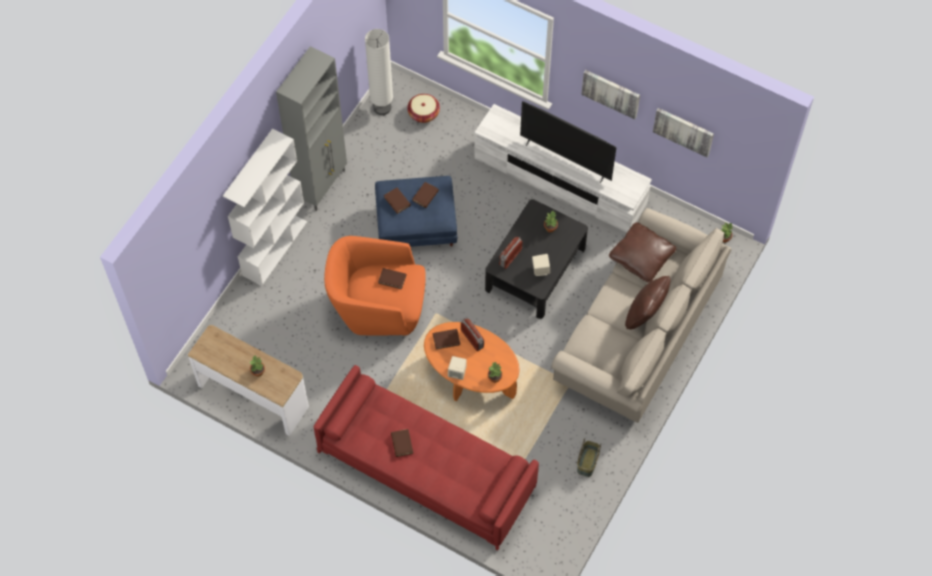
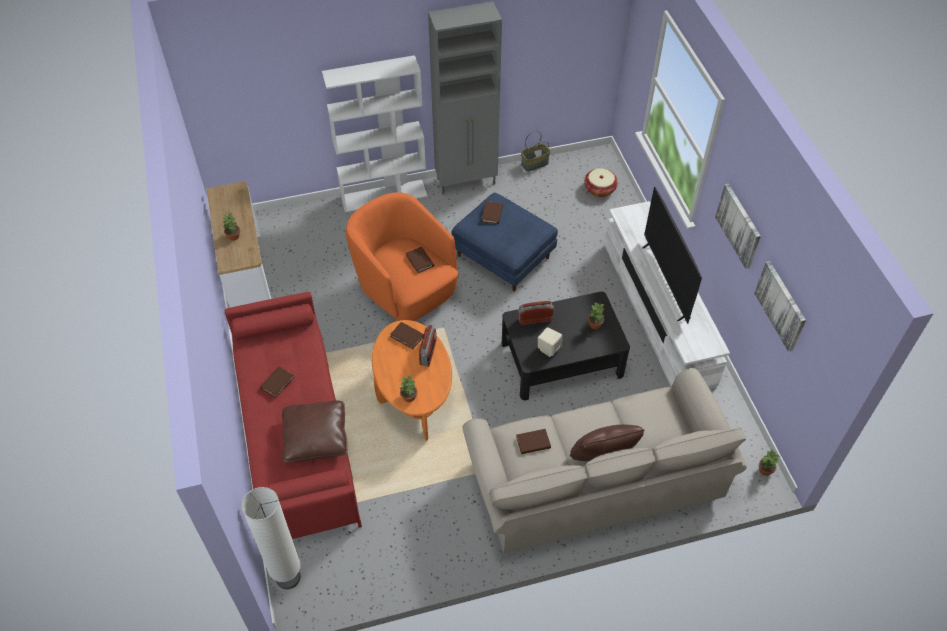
camera: 45 degrees right, 10 degrees down
white floor lamp [365,29,393,115] -> white floor lamp moved to [242,487,301,589]
brown book [412,182,439,208] -> brown book moved to [516,429,551,454]
beige speaker [448,356,467,380] -> none
basket [577,438,601,477] -> basket moved to [521,131,550,172]
brown pillow [609,222,677,283] -> brown pillow moved to [282,400,348,462]

